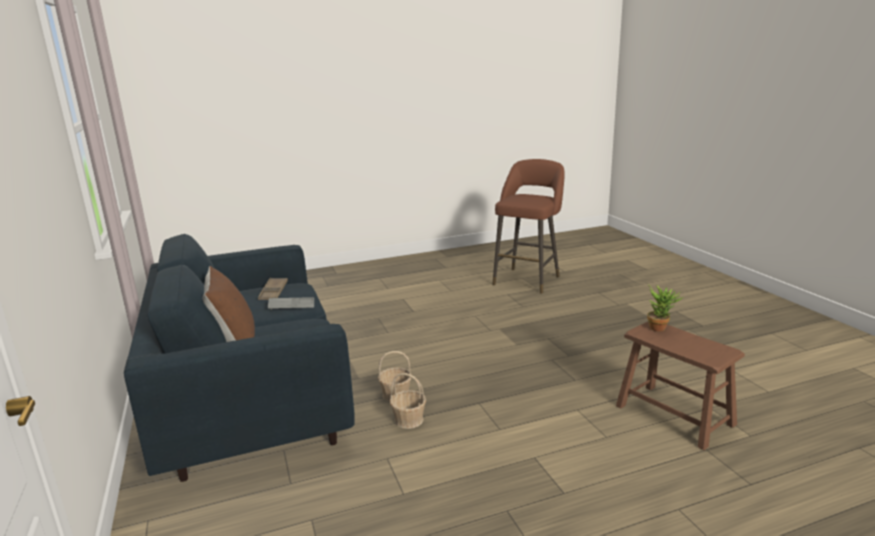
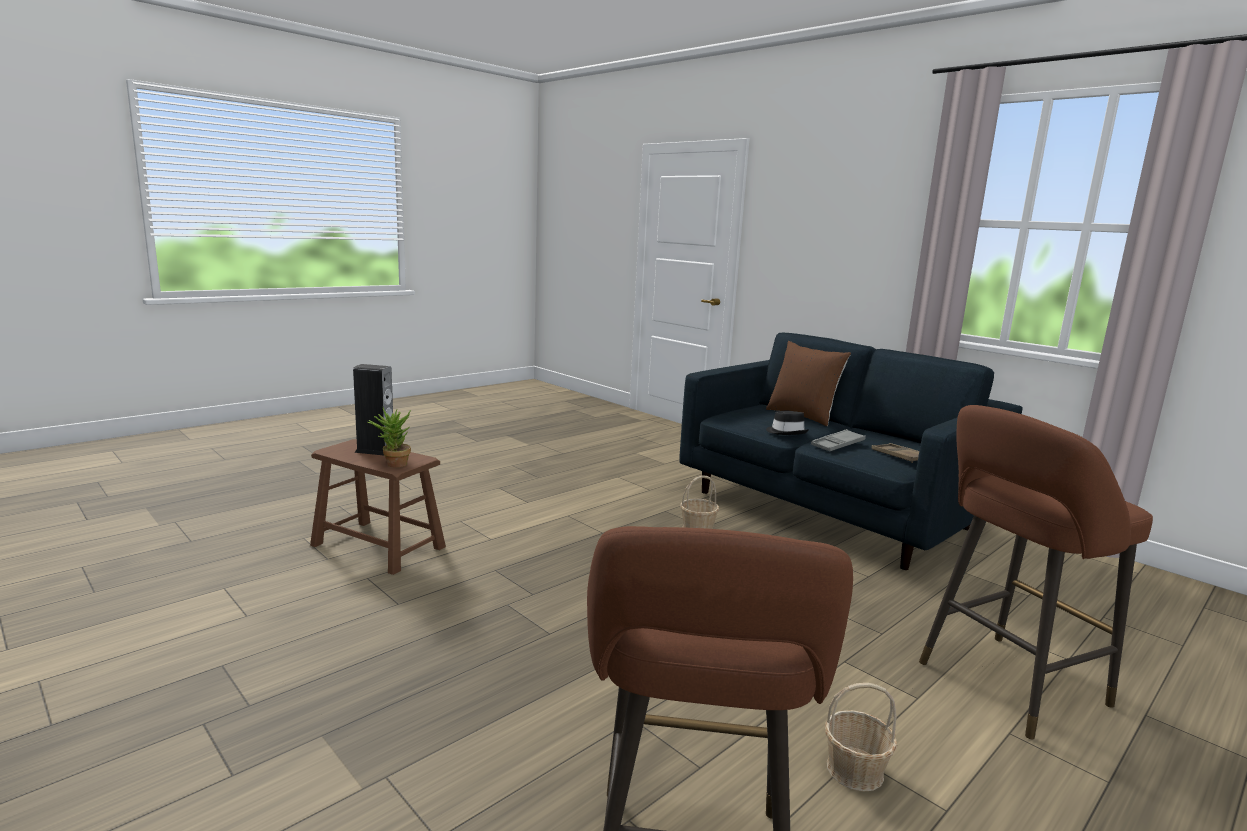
camera: 155 degrees right, 5 degrees down
basket [390,373,426,429] -> basket moved to [825,683,897,792]
none -> speaker [353,364,393,456]
none -> black hat [766,411,809,435]
none -> brown stool [919,405,1153,739]

